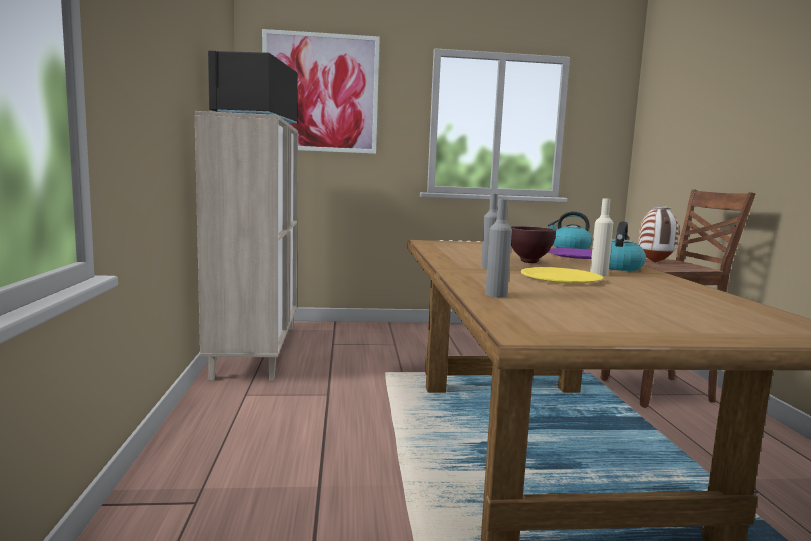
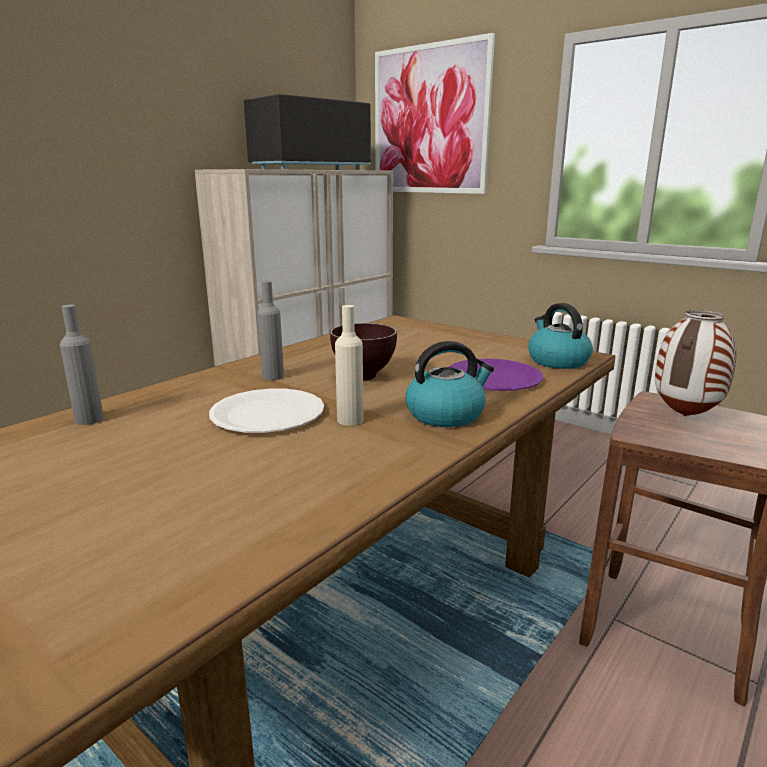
camera: 45 degrees right, 10 degrees up
yellow plate [521,267,603,284] -> white plate [209,388,324,433]

